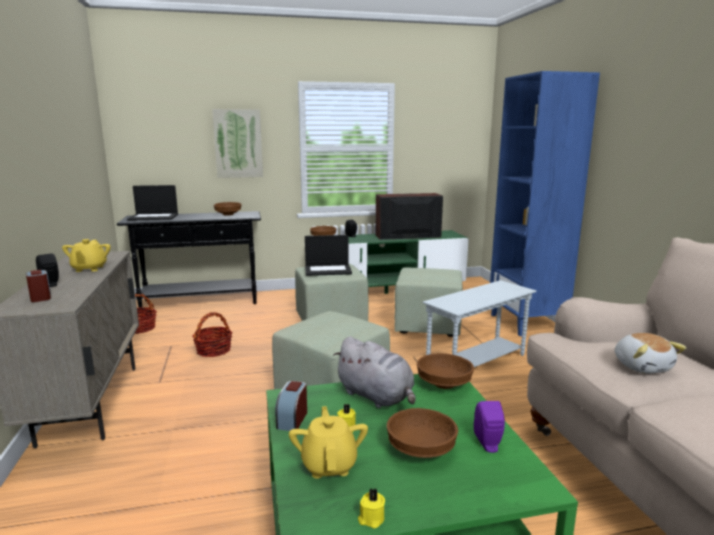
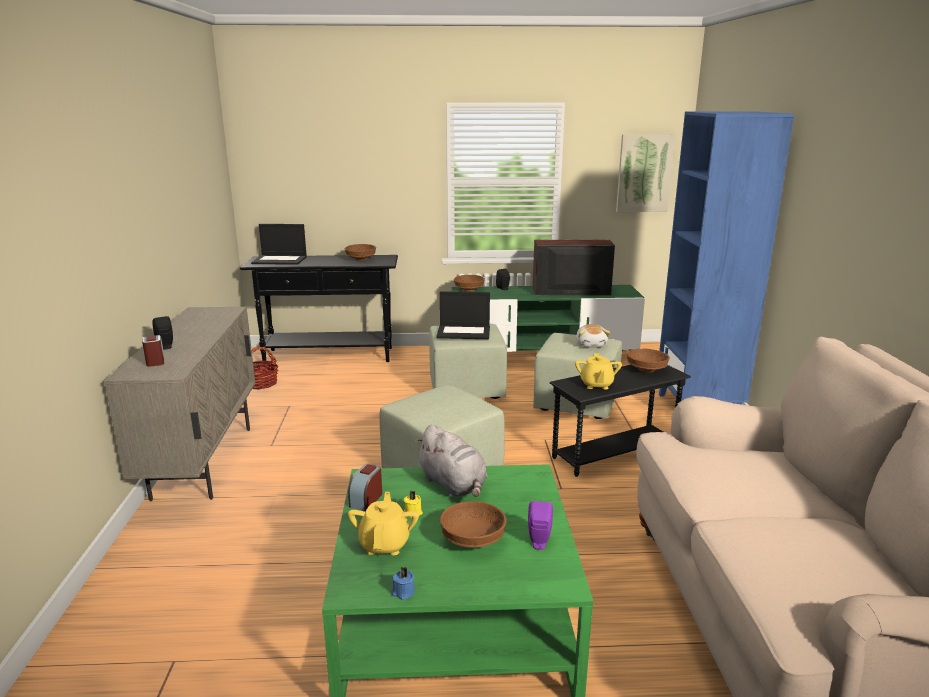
camera: 10 degrees right, 5 degrees up
yellow teapot [62,239,111,272] -> yellow teapot moved to [575,353,622,389]
basket [192,312,233,357] -> none
picture [212,109,263,178] -> picture moved to [616,134,675,212]
yellow candle [358,488,385,528] -> blue candle [392,567,415,600]
brown bowl [417,353,474,389] -> brown bowl moved to [627,349,670,373]
white side table [423,280,536,367] -> black side table [550,365,691,477]
plush toy [615,333,686,373] -> plush toy moved to [576,324,610,348]

